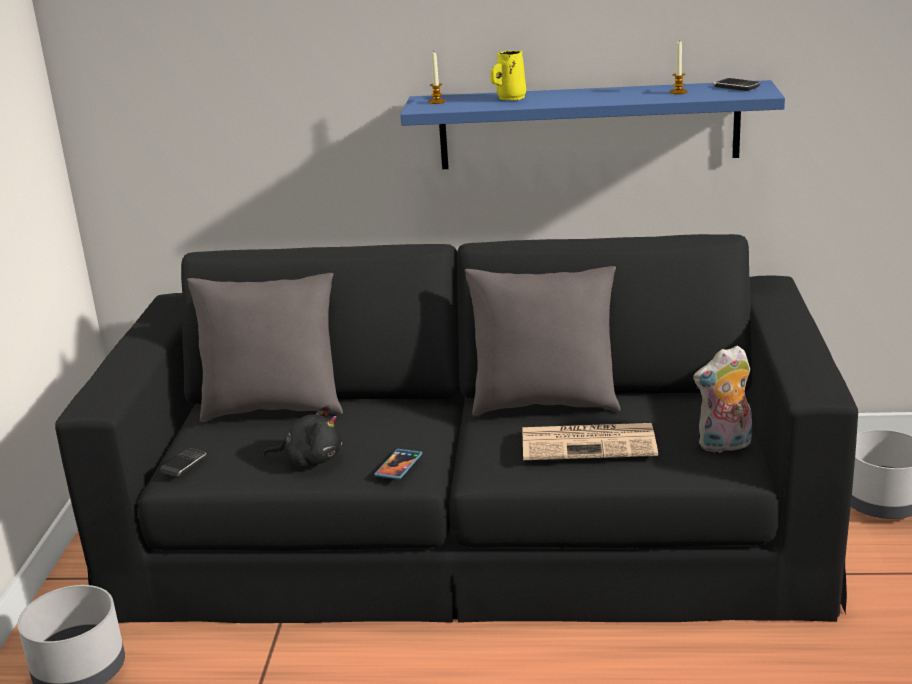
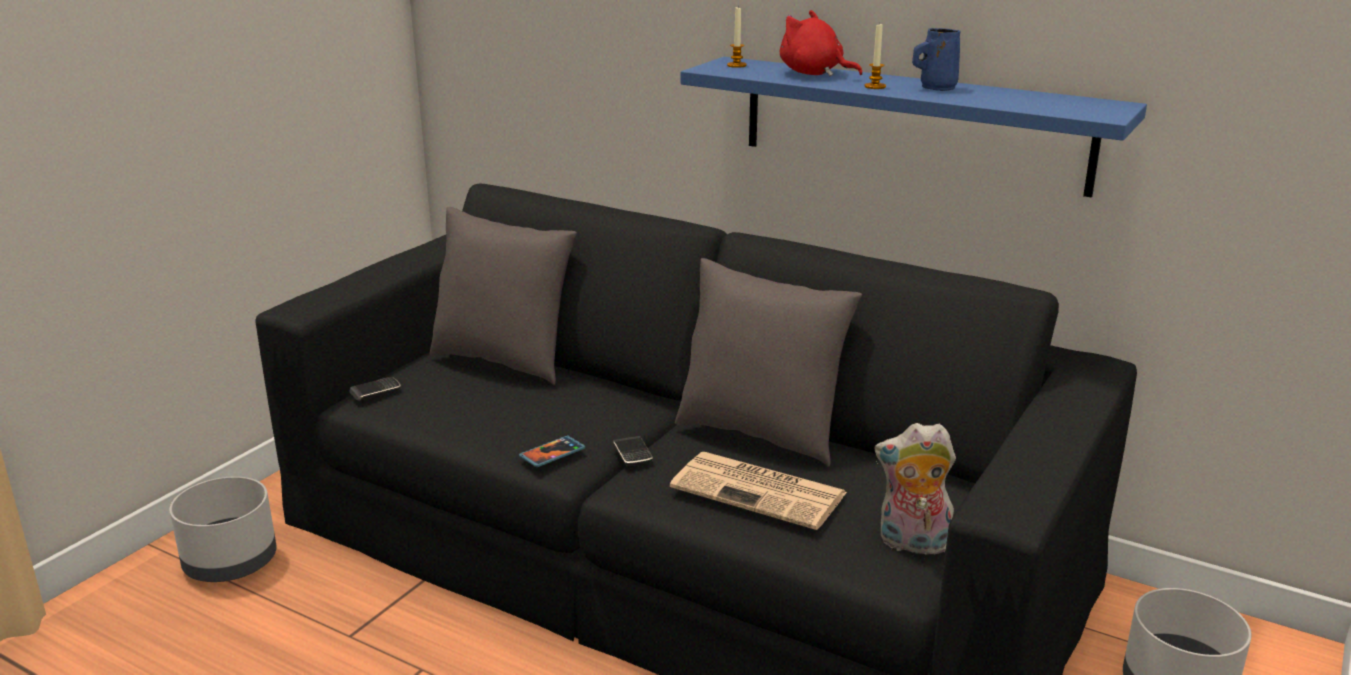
camera: 25 degrees right, 0 degrees up
black plush toy [263,406,343,467] -> none
yellow mug [490,51,526,100] -> red plush toy [780,10,863,76]
candle [670,40,687,94] -> candle moved to [865,22,886,89]
phone [713,78,760,91] -> phone moved to [613,436,653,466]
none -> blue mug [912,28,960,91]

